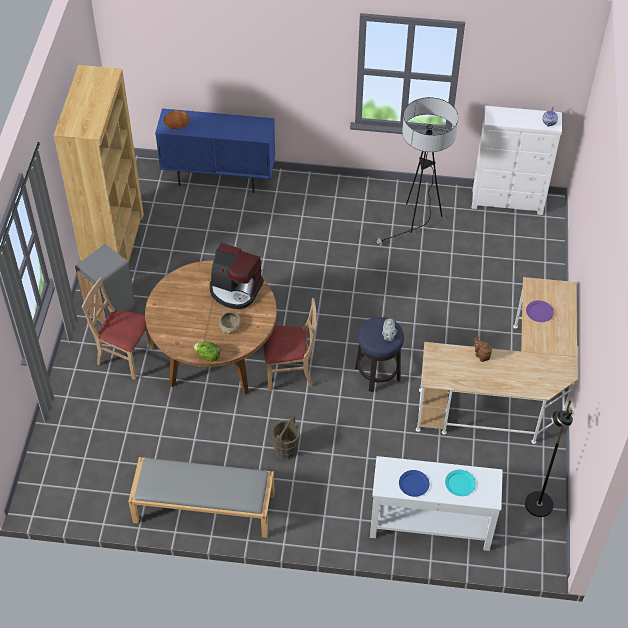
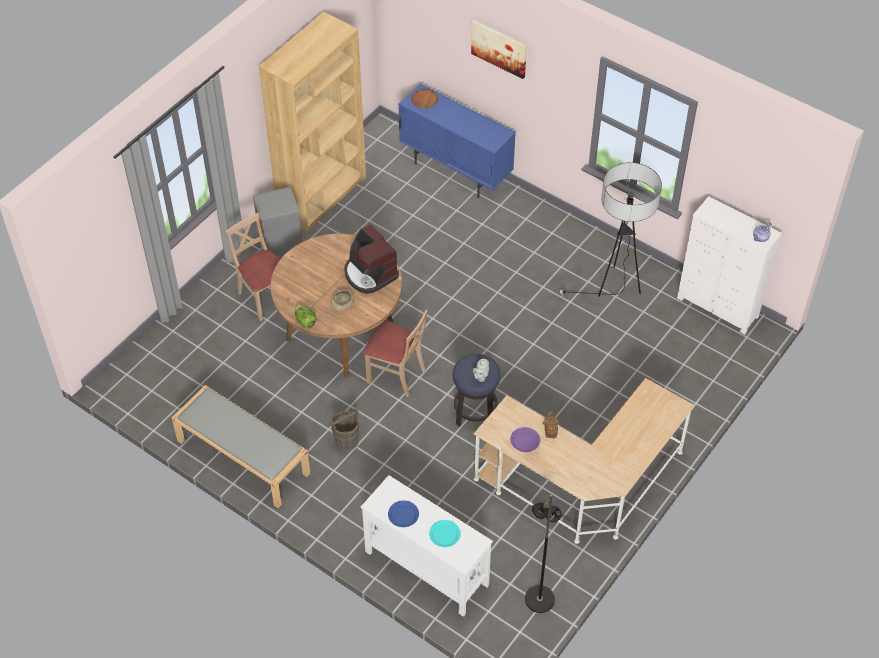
camera: 30 degrees right, 0 degrees up
purple plate [526,300,554,322] -> purple plate moved to [510,427,540,452]
none -> picture [471,20,527,79]

